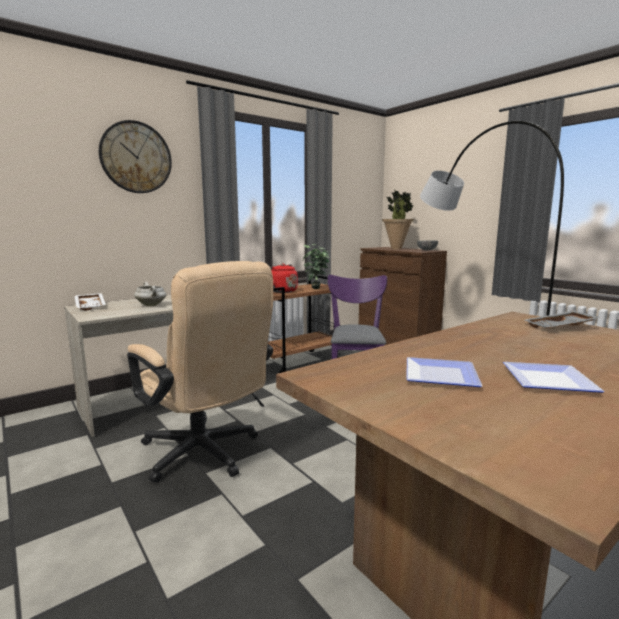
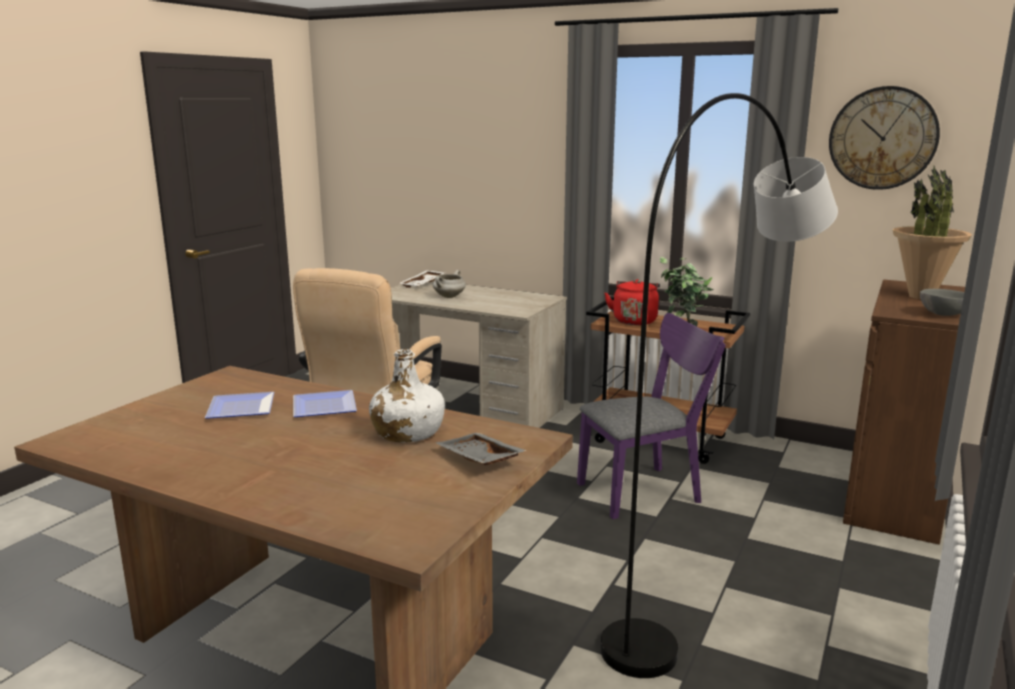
camera: 65 degrees right, 5 degrees up
wall clock [99,120,172,193] -> wall clock moved to [829,86,940,190]
plate [503,362,605,393] -> plate moved to [293,390,357,417]
none -> white bottle [369,349,445,443]

